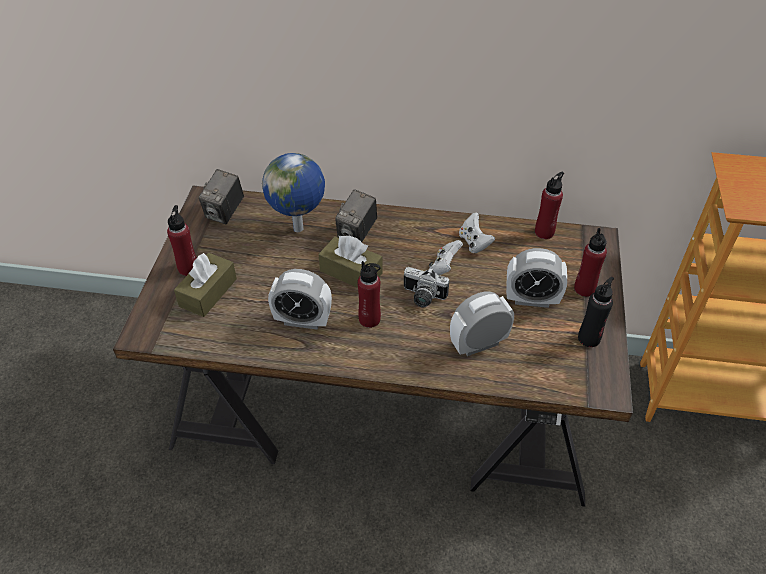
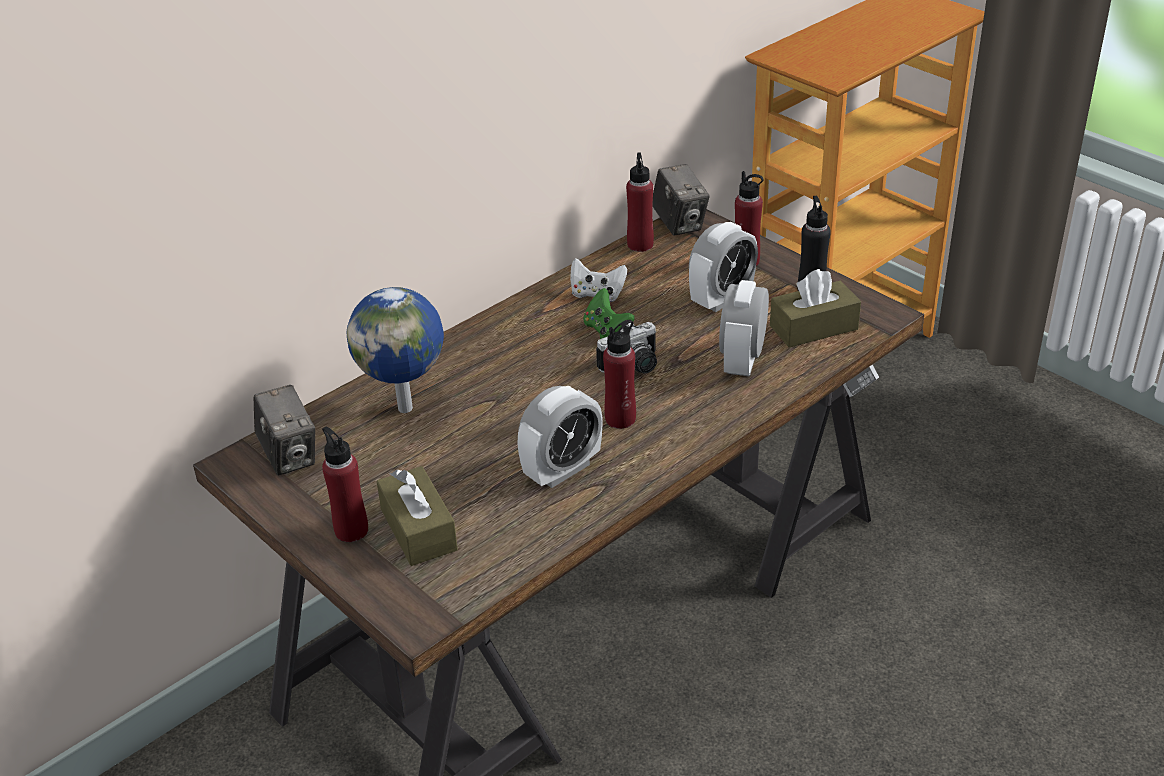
camera: 50 degrees left, 10 degrees down
brown tissue box [318,236,383,288] -> brown tissue box moved to [770,269,861,347]
camera [335,189,377,242] -> camera moved to [652,164,710,236]
white game controller [429,240,463,275] -> green game controller [583,288,635,339]

